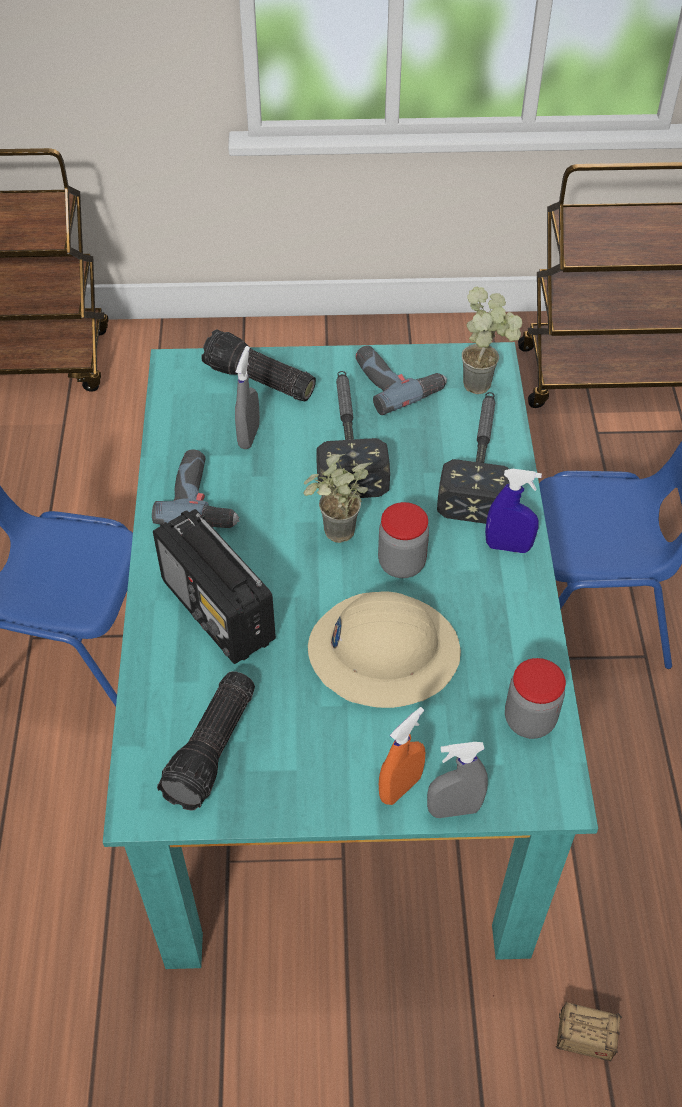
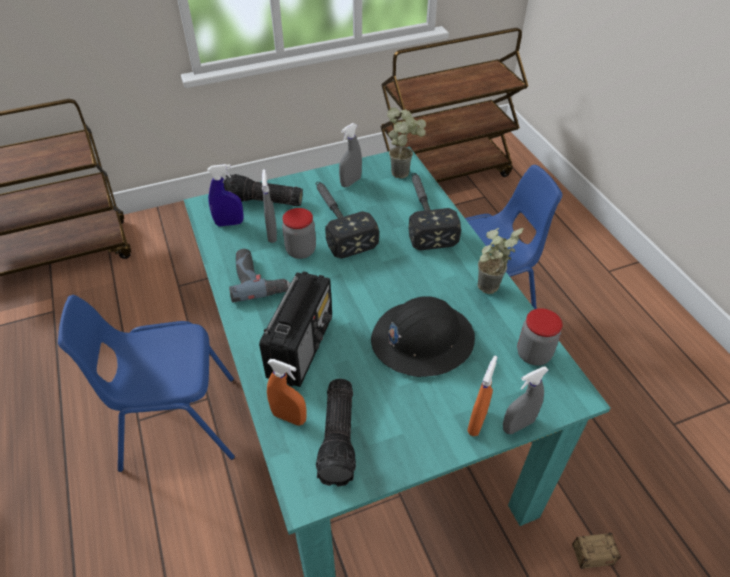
camera: 20 degrees left, 5 degrees down
radio [153,509,276,664] -> radio turned 105 degrees counterclockwise [259,271,332,387]
potted plant [303,454,372,543] -> potted plant moved to [478,228,524,294]
beige hard hat [308,591,461,708] -> black hard hat [371,296,475,377]
power drill [356,346,447,415] -> grey spray bottle [339,123,362,187]
jar [378,502,429,578] -> jar moved to [282,208,316,259]
blue spray bottle [485,469,542,553] -> blue spray bottle moved to [208,164,243,226]
none -> orange spray bottle [267,359,307,426]

